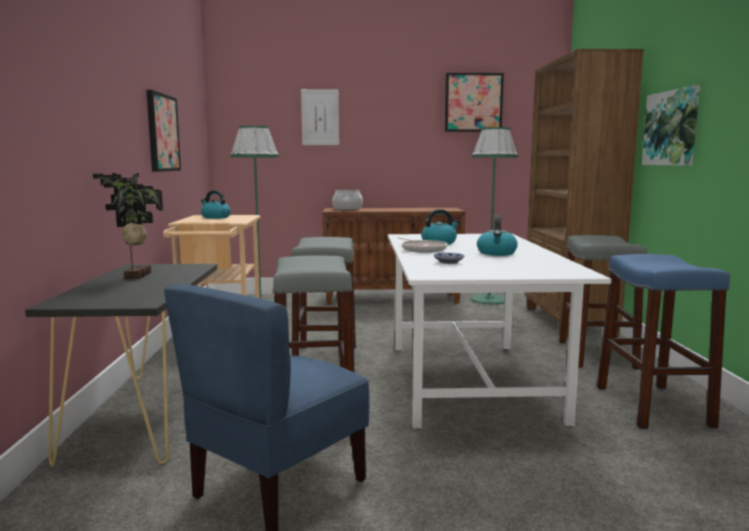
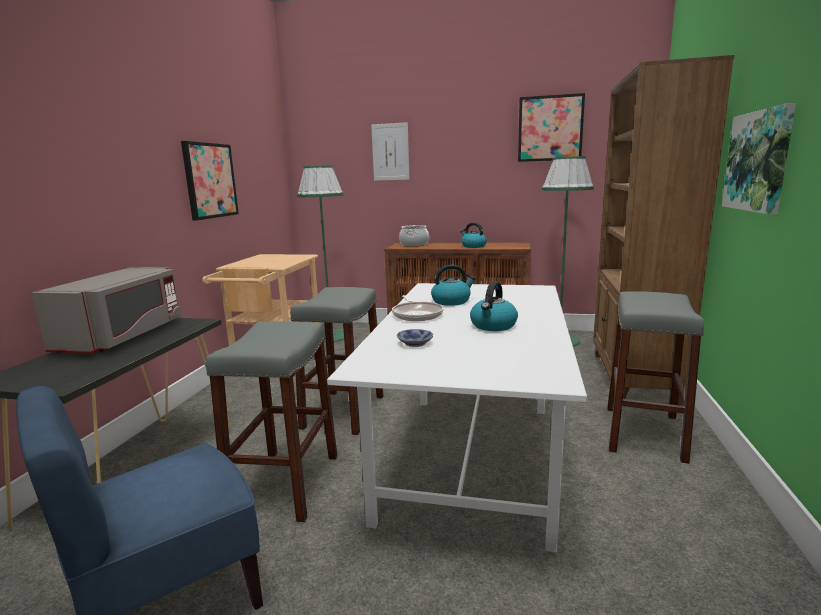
camera: 15 degrees right, 5 degrees up
potted plant [93,173,163,279] -> grey microwave [32,267,181,354]
kettle [201,190,231,219] -> kettle moved to [461,222,487,248]
blue stool [597,254,730,429] -> none

